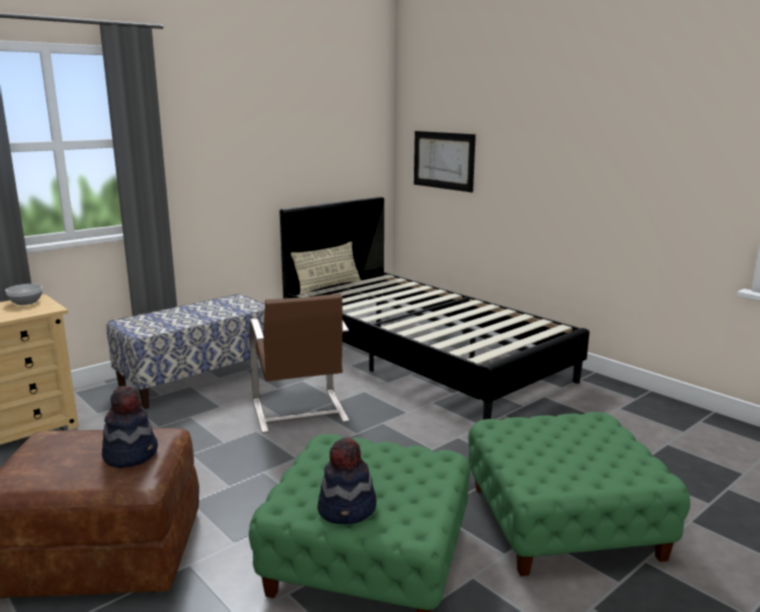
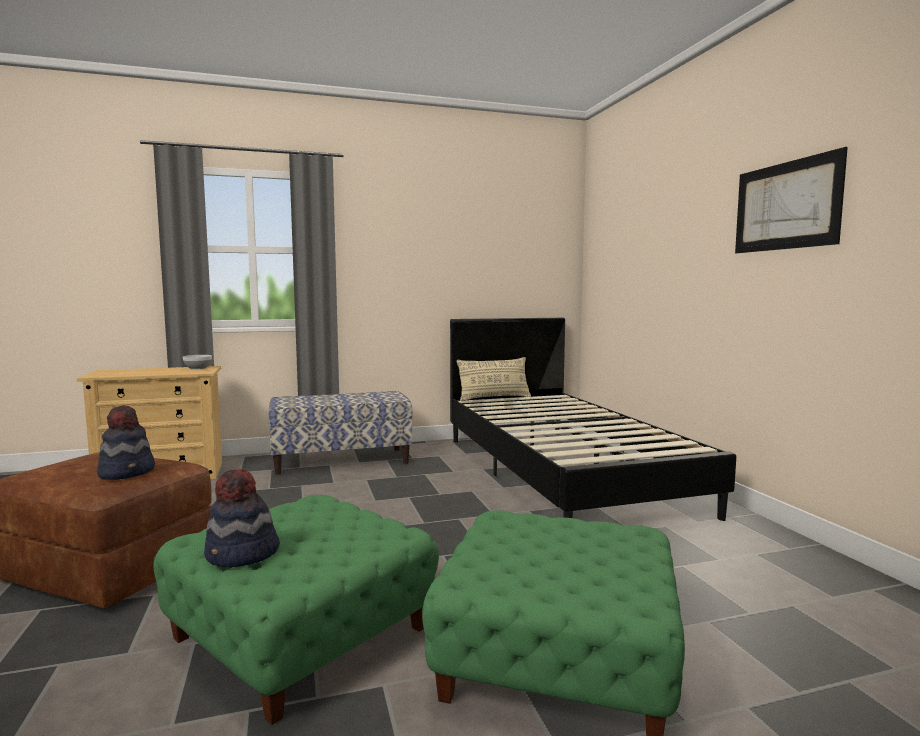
camera: 25 degrees right, 10 degrees down
brown chair [249,293,350,433] -> none
picture [414,131,476,192] -> picture moved to [735,147,848,253]

